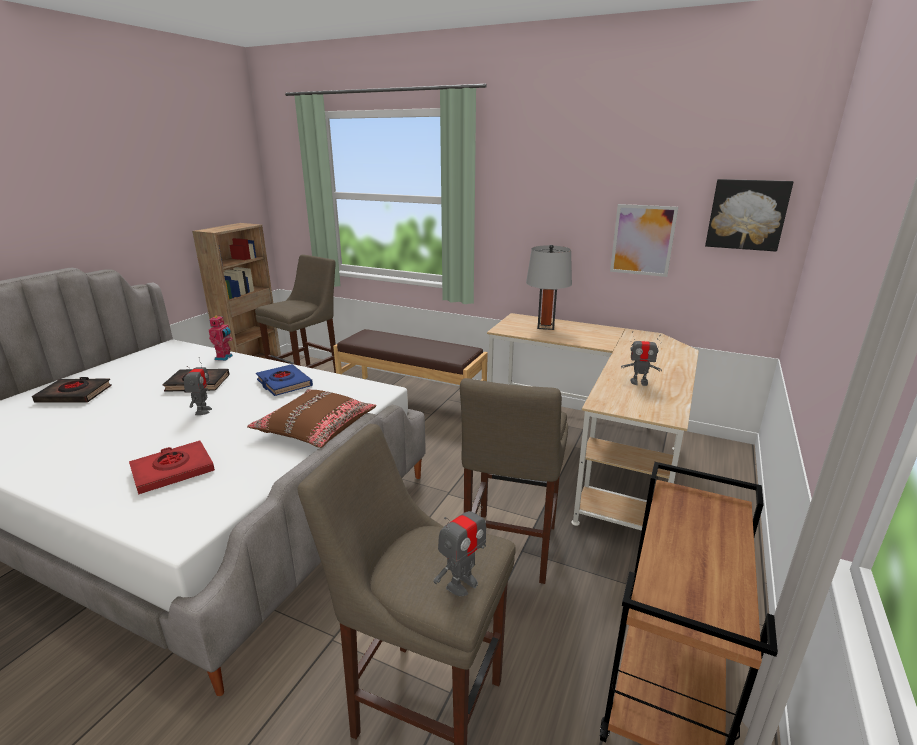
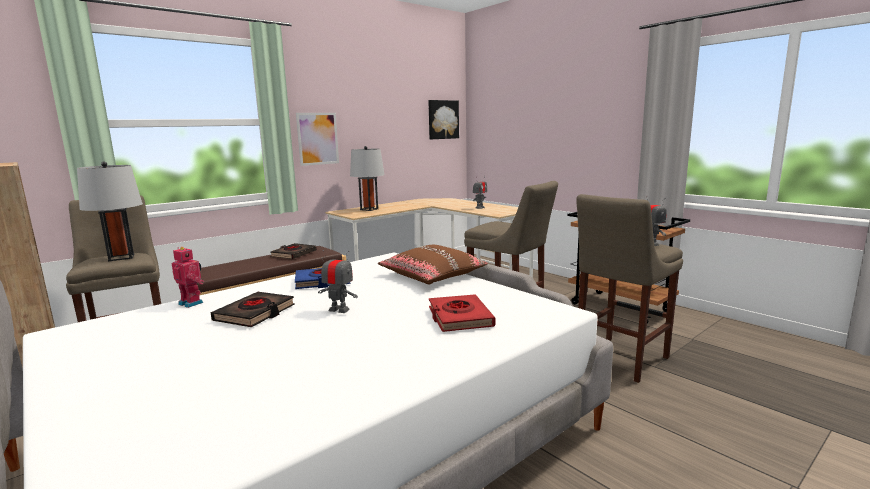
camera: 65 degrees left, 10 degrees down
black book [32,377,112,403] -> black book moved to [270,243,317,259]
picture [610,204,678,277] -> picture moved to [296,113,339,166]
none -> grey table lamp [77,162,143,261]

